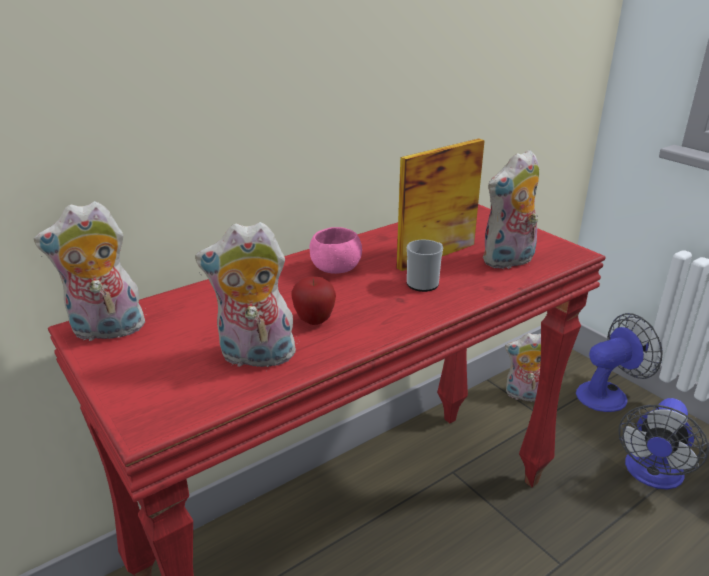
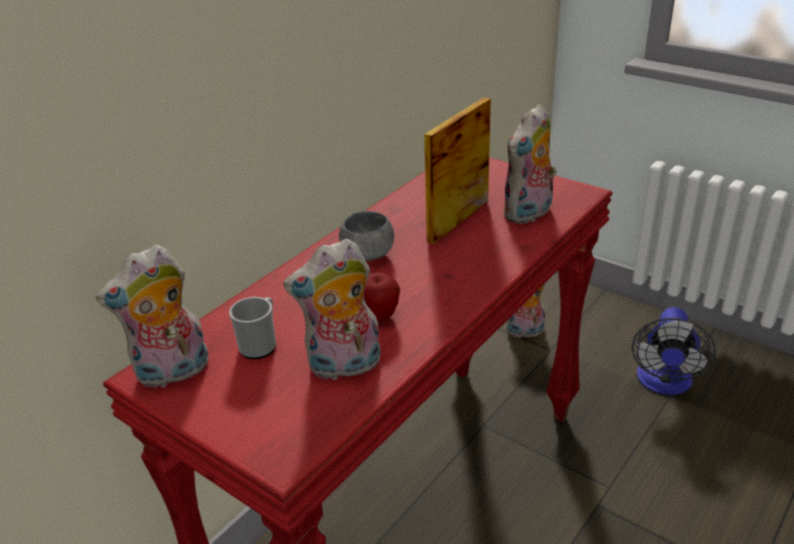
camera: 15 degrees left, 5 degrees up
pink bowl [309,227,362,274] -> grey bowl [339,211,394,261]
mug [407,240,443,292] -> mug moved to [229,297,276,359]
fan [576,313,663,412] -> none

